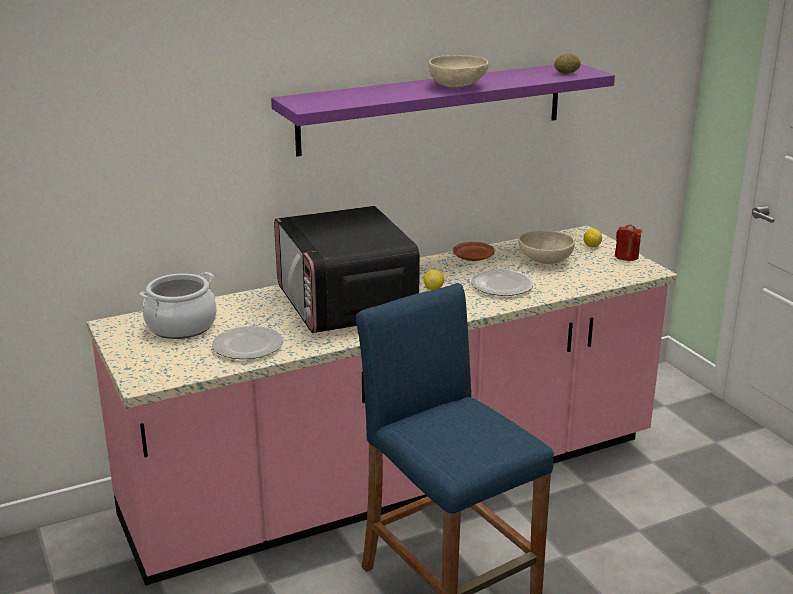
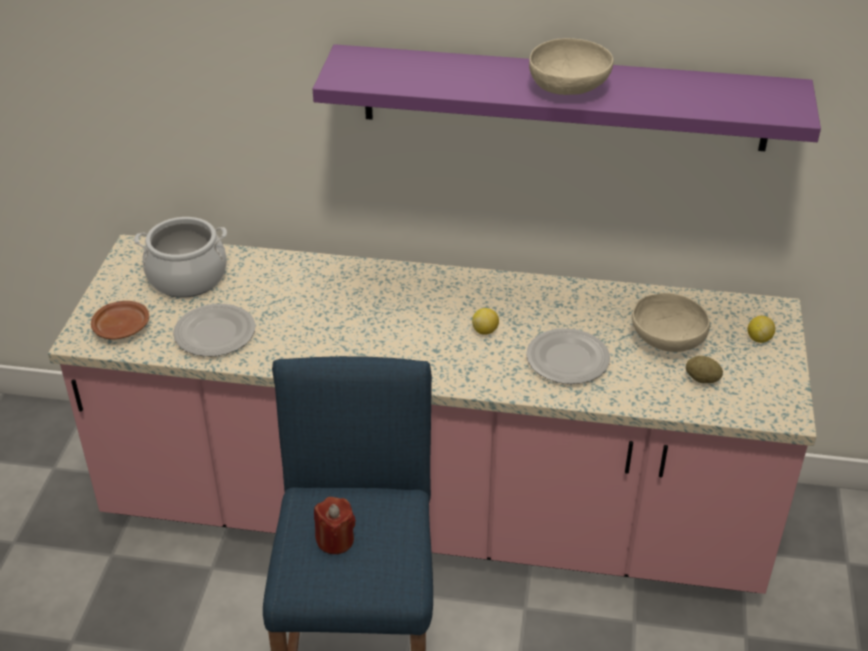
camera: 35 degrees right, 15 degrees up
microwave [274,206,420,333] -> none
brown plate [453,242,495,261] -> brown plate moved to [91,301,149,340]
potato [554,54,581,74] -> potato moved to [686,356,723,383]
red candle [615,224,642,261] -> red candle moved to [314,497,356,554]

